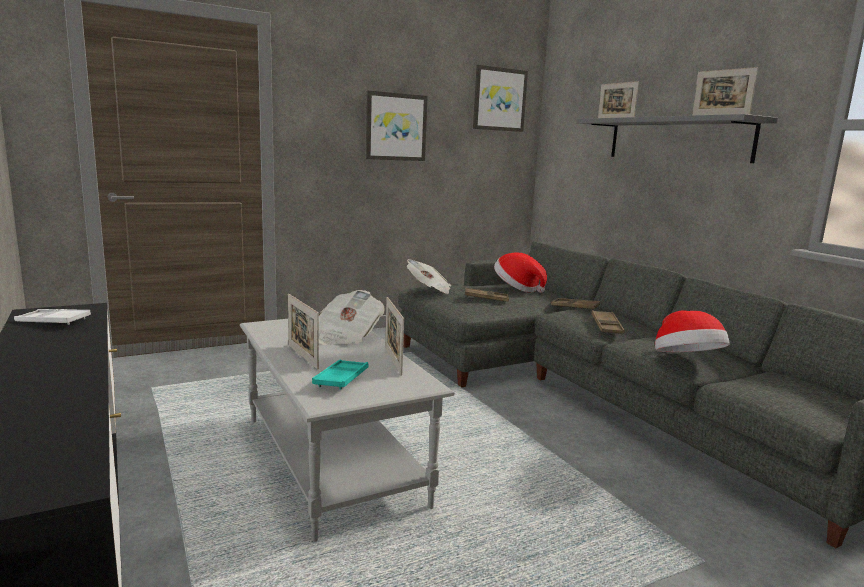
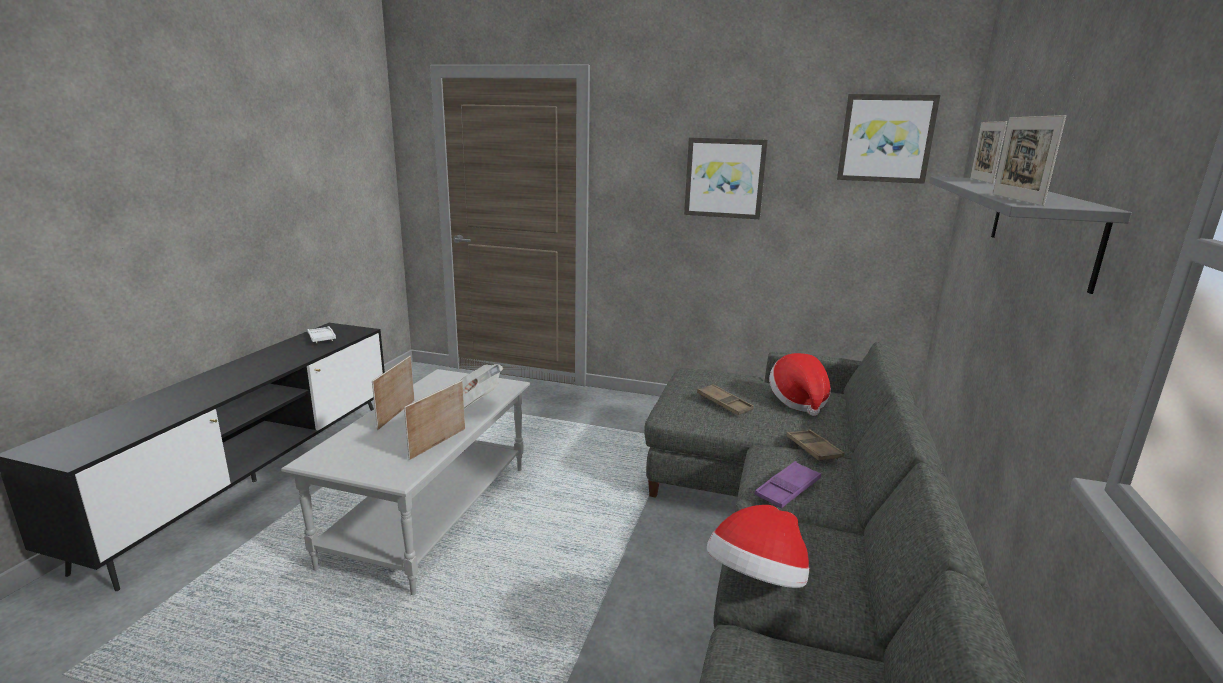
camera: 45 degrees right, 5 degrees up
turquoise tray [312,360,368,390] -> none
newspaper [407,259,451,294] -> none
brown tray [591,310,625,334] -> purple tray [755,461,821,508]

